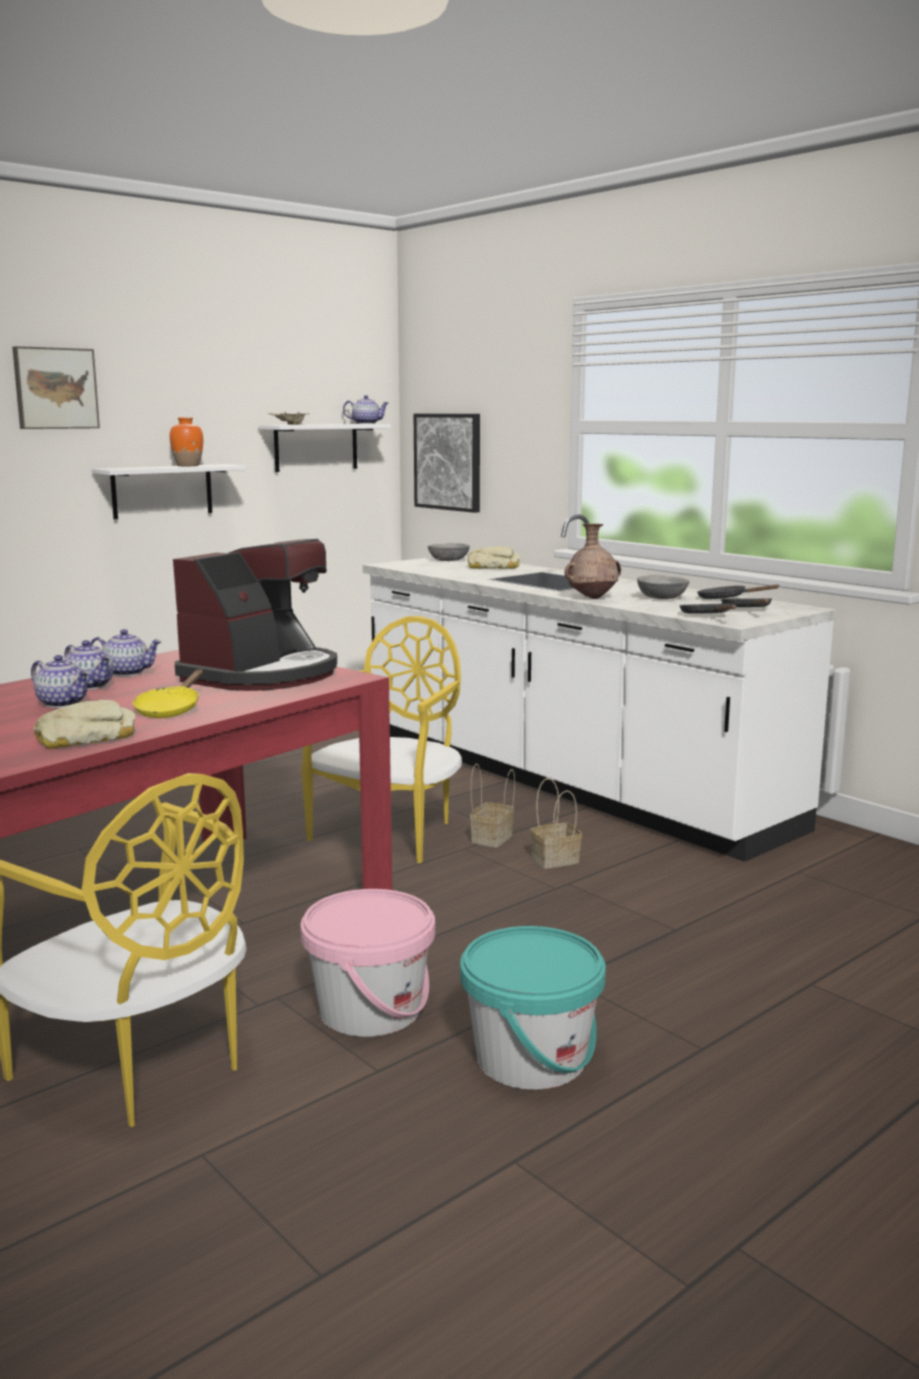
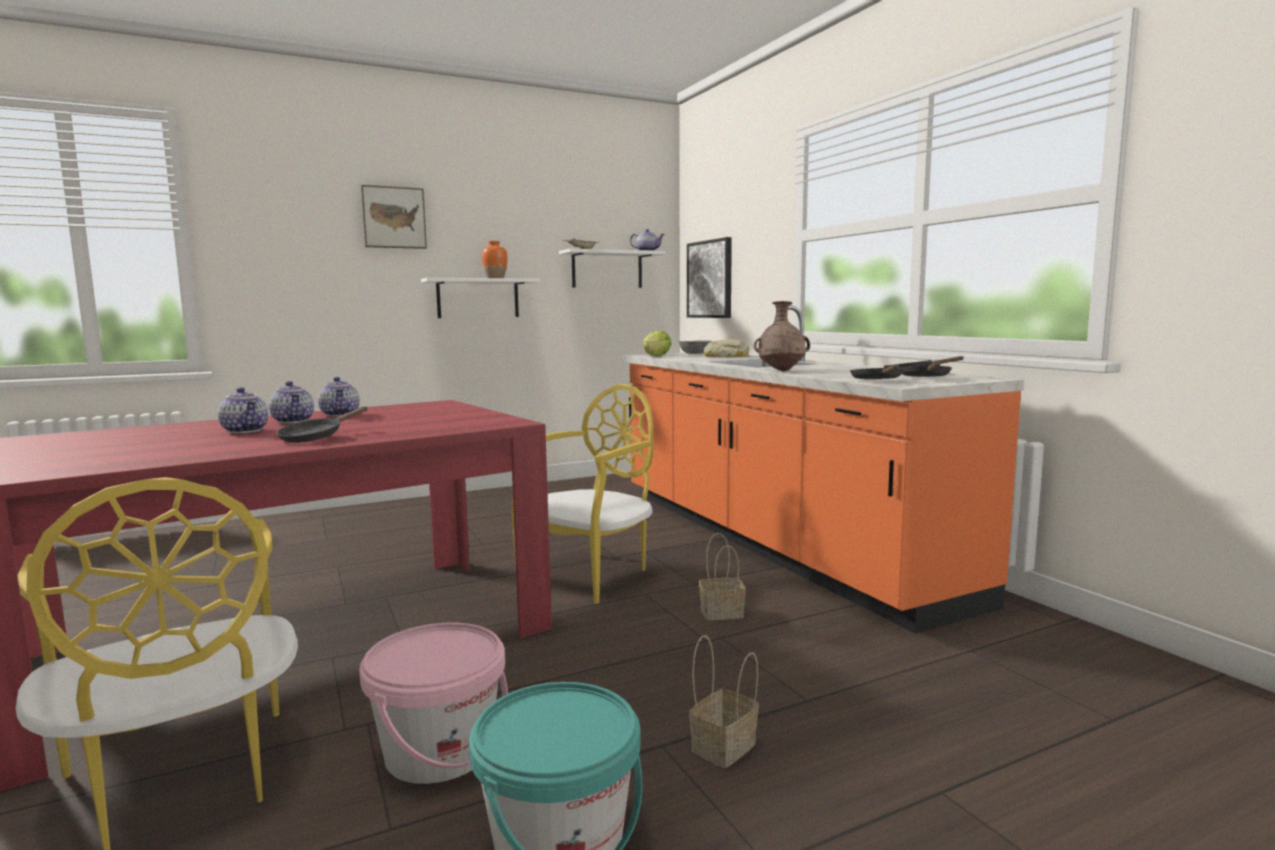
camera: 15 degrees right, 5 degrees down
bread [34,700,135,749] -> none
teapot [89,629,162,676] -> teapot turned 45 degrees clockwise [318,377,359,417]
yellow frying pan [133,669,203,718] -> black frying pan [277,406,367,443]
coffee machine [173,539,337,691] -> none
white counter [363,514,837,862] -> orange counter [623,305,1024,633]
basket [470,764,515,848] -> basket moved to [689,635,759,768]
grey bowl [637,575,689,599] -> none
none -> lettuce [643,330,672,356]

